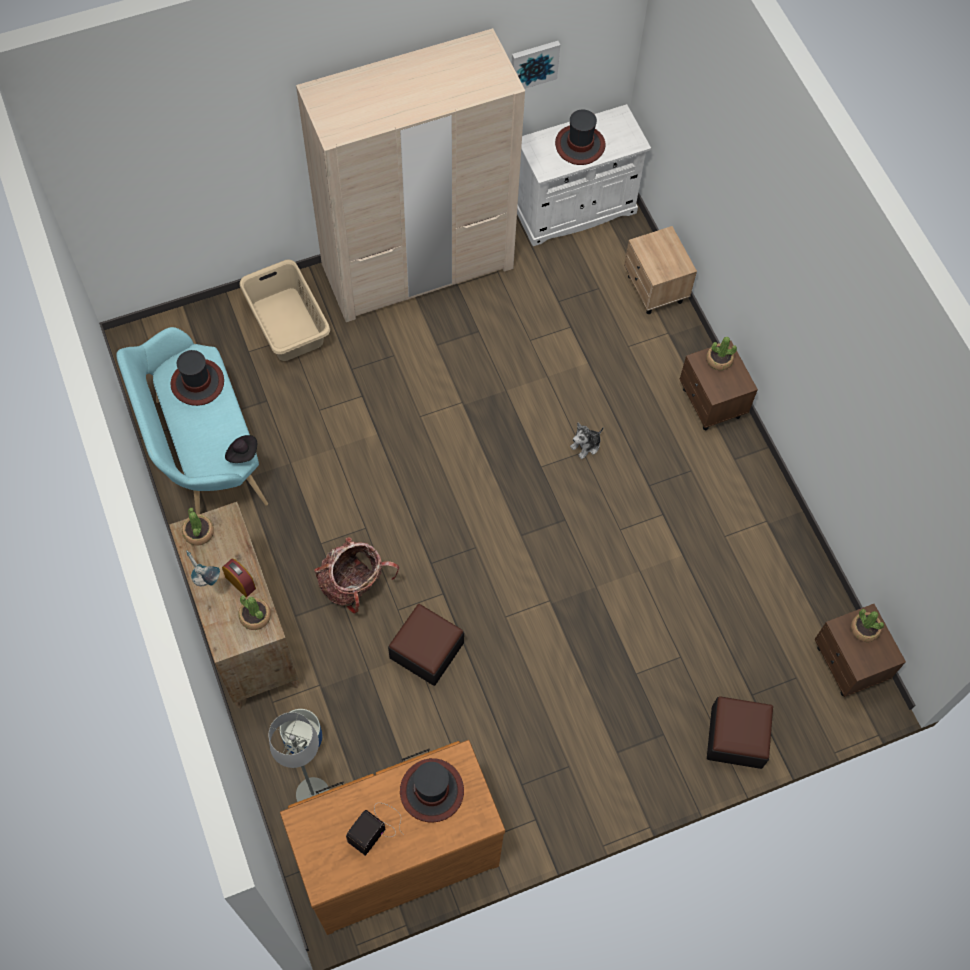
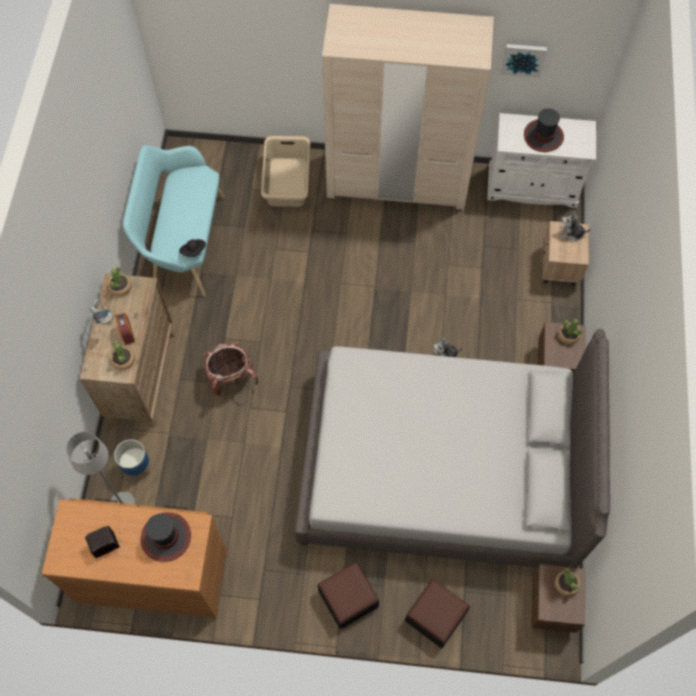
camera: 30 degrees right, 0 degrees up
hat [171,350,224,406] -> none
ottoman [388,604,464,686] -> ottoman moved to [318,562,380,629]
none -> grey bed [295,329,610,568]
none -> plush toy [560,210,591,242]

